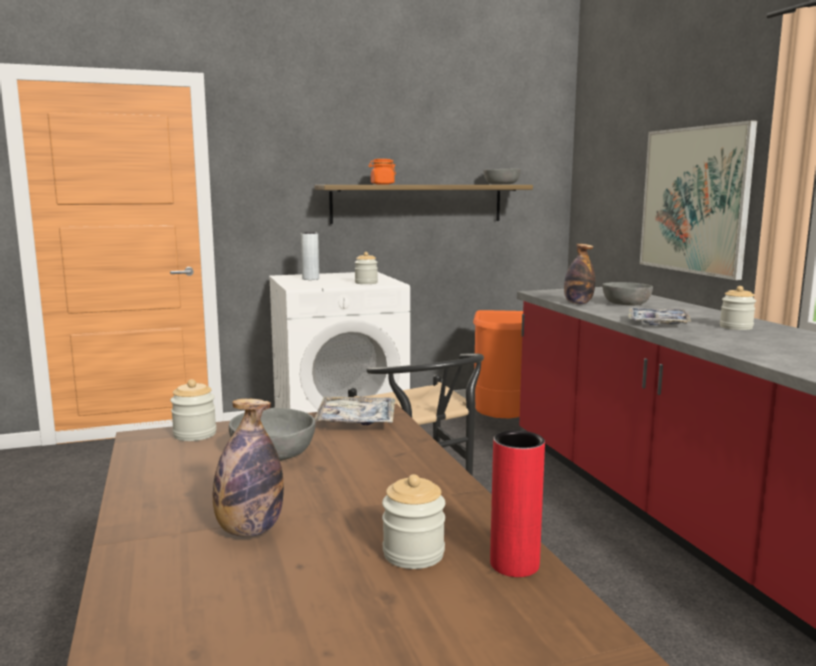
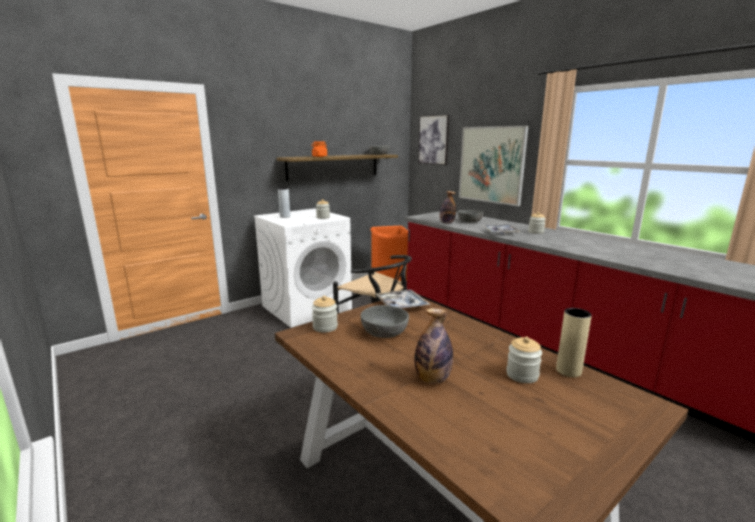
camera: 20 degrees left, 5 degrees up
red vase [490,430,545,577] -> beige vase [556,308,592,377]
none -> picture [418,114,449,165]

